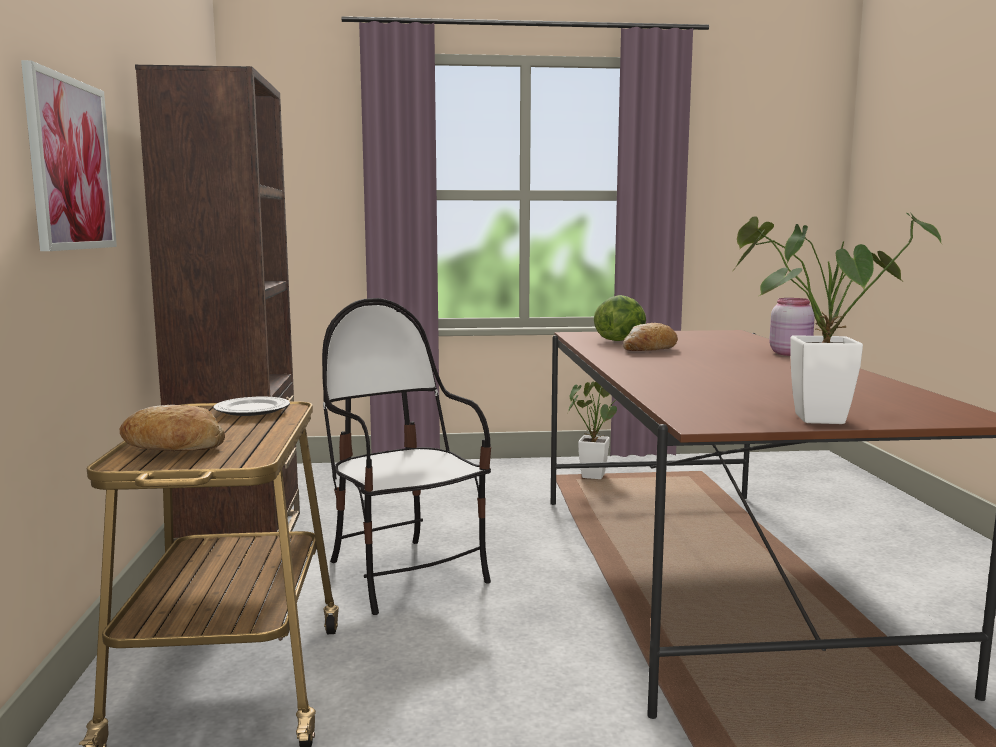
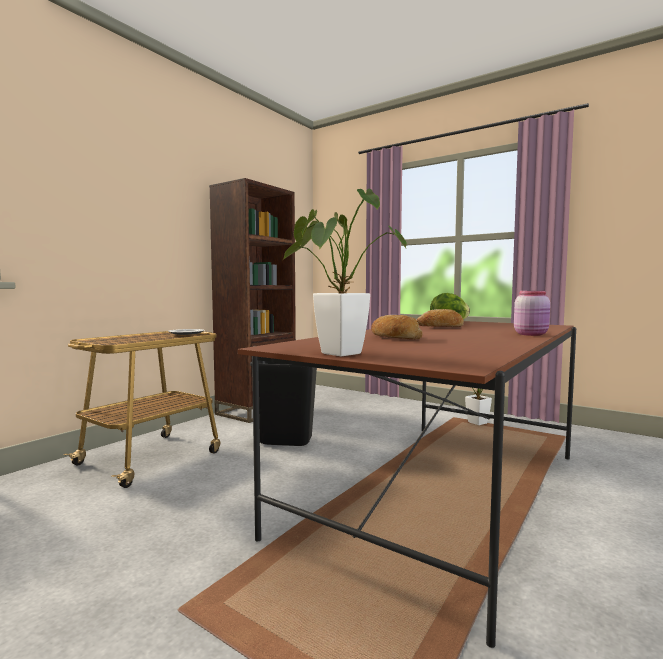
camera: 40 degrees right, 5 degrees down
picture [21,60,117,251] -> none
bread [119,405,225,451] -> bread moved to [371,315,422,339]
chair [322,298,491,615] -> black trash can [250,361,317,446]

